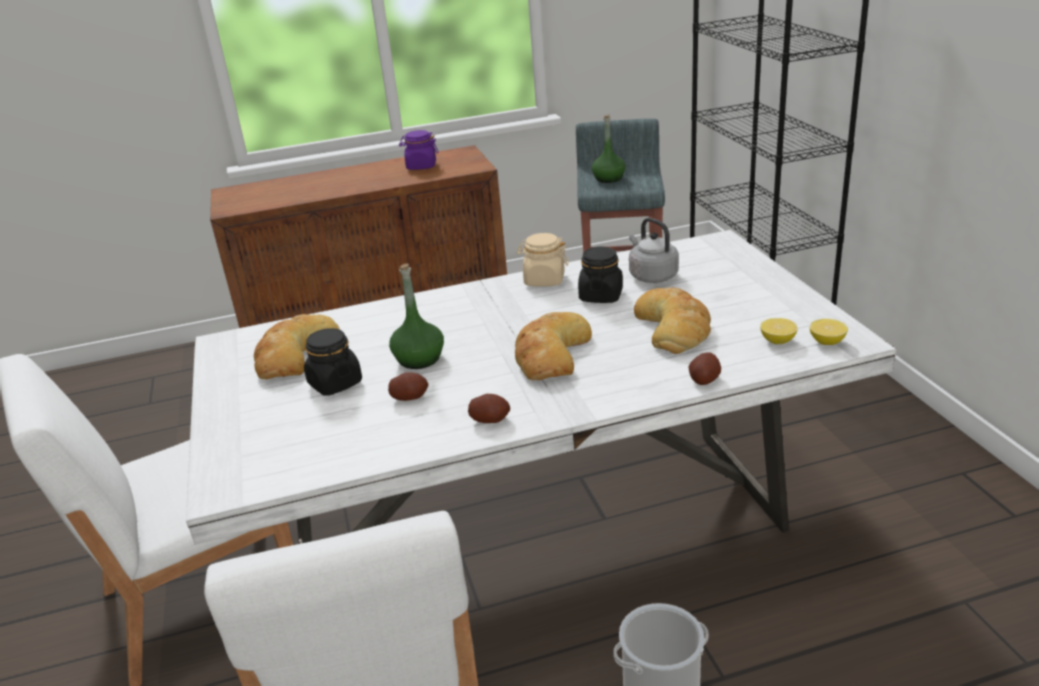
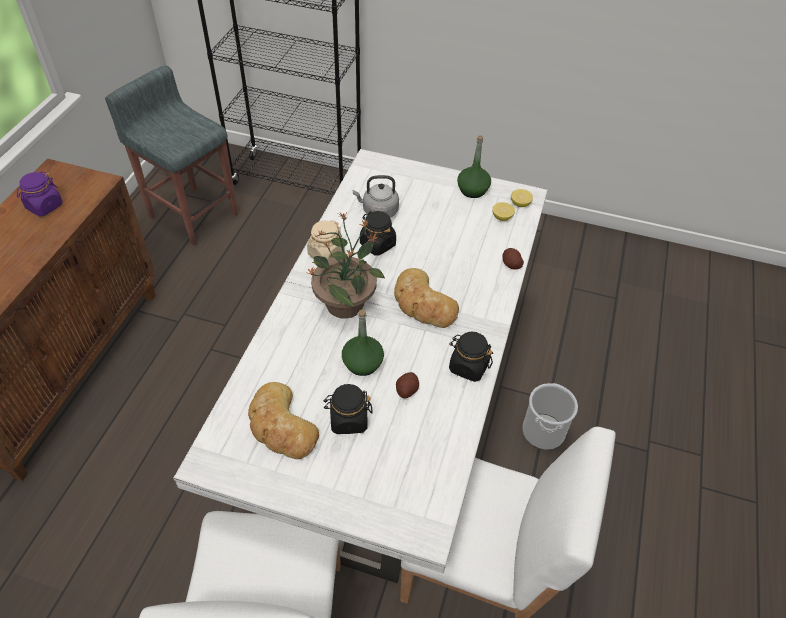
camera: 60 degrees left, 20 degrees up
potato [468,394,510,423] -> black jar [449,332,493,382]
green bottle [592,115,625,183] -> green bottle moved to [457,135,491,198]
bread [634,287,711,354] -> none
none -> potted plant [308,212,385,319]

